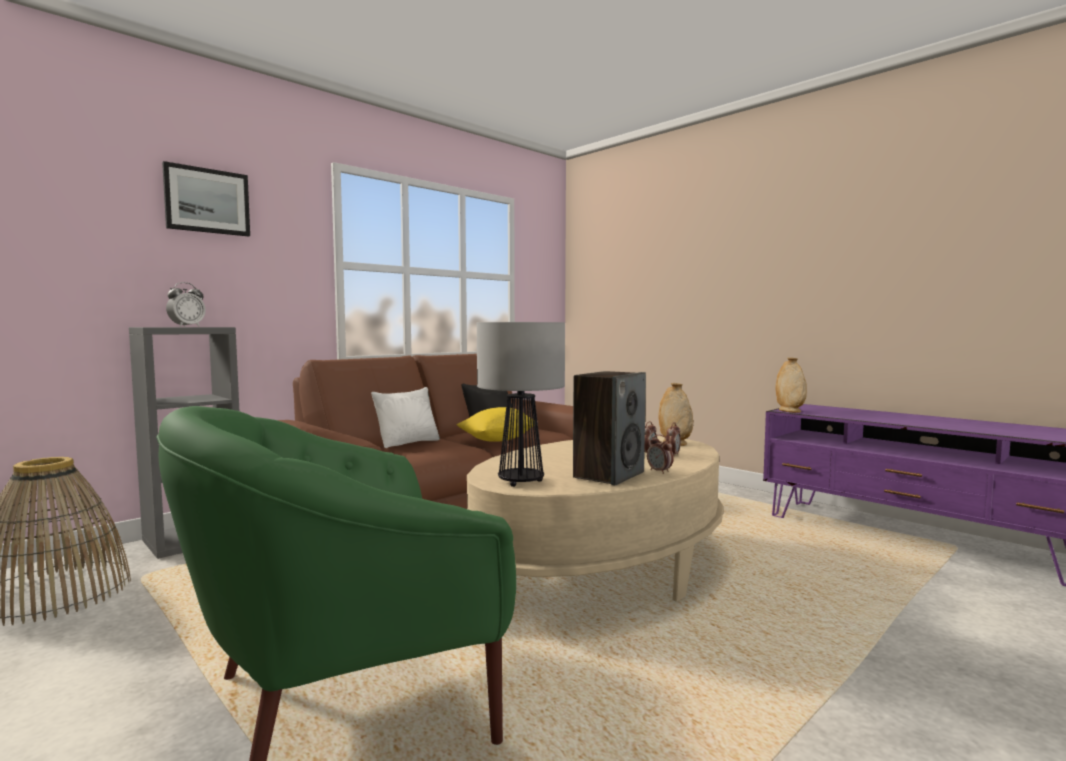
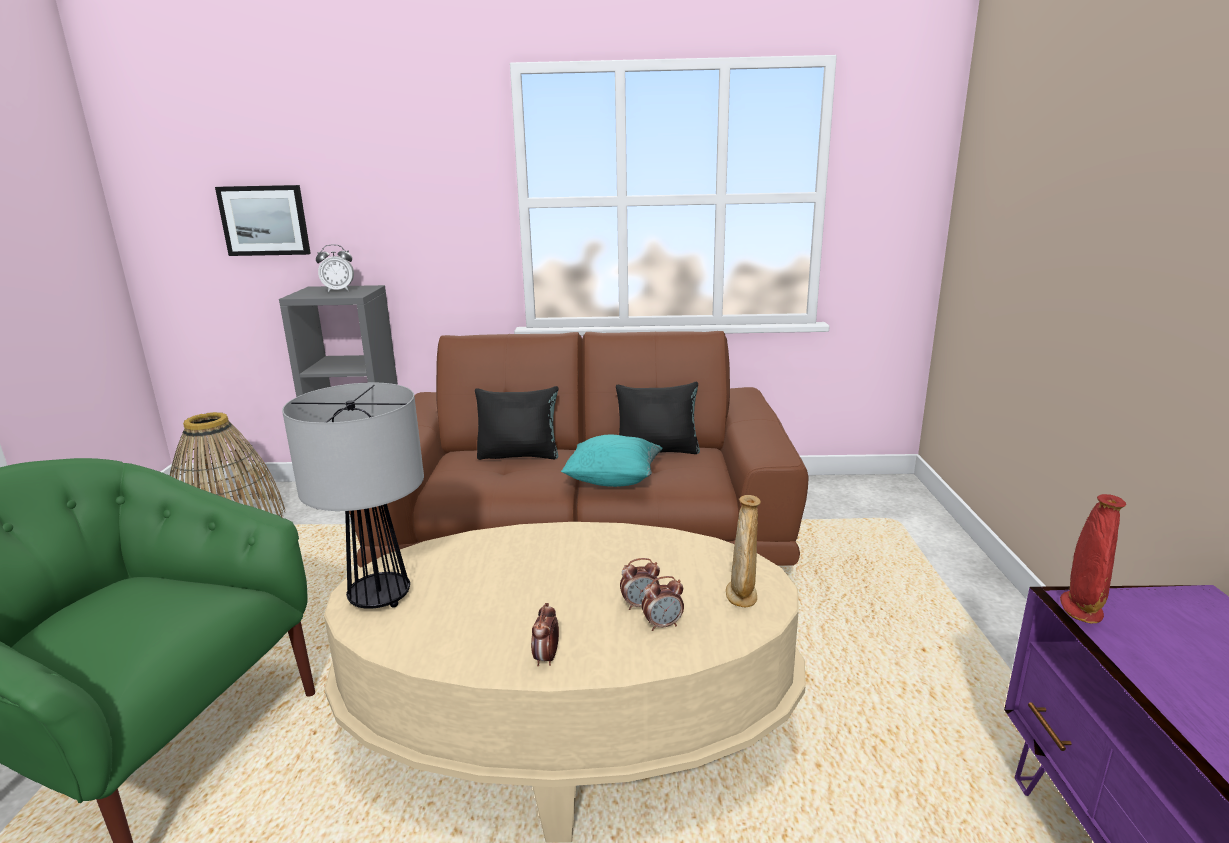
camera: 45 degrees right, 15 degrees up
picture [162,161,250,236] -> picture moved to [215,185,311,256]
white pillow [371,387,440,448] -> black pillow [475,386,558,460]
yellow pillow [456,407,535,442] -> turquoise pillow [561,435,662,487]
speaker [573,371,646,486] -> none
beige vase [775,357,807,413] -> red vase [1060,494,1126,623]

